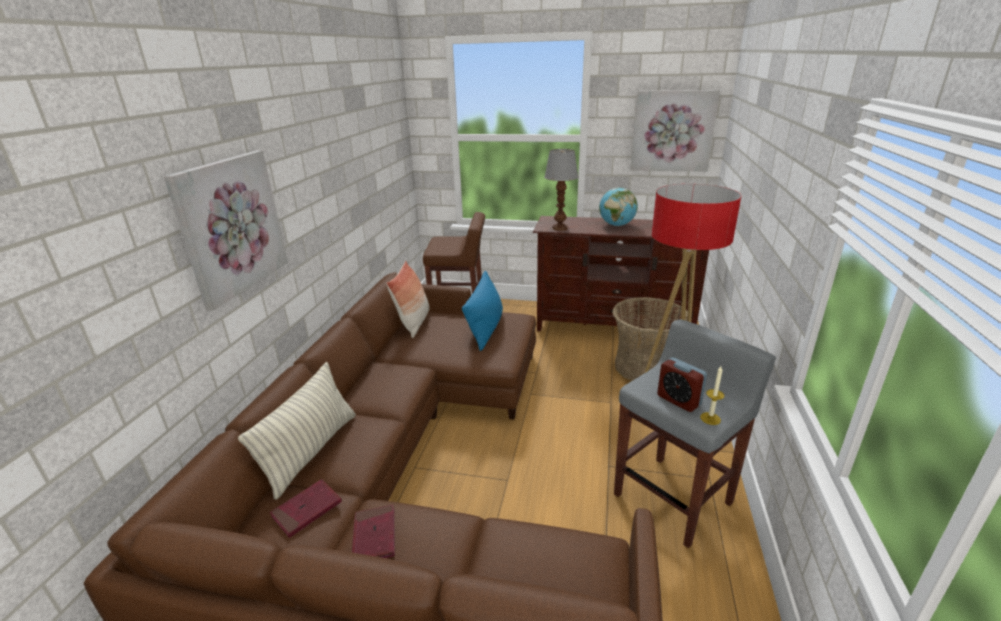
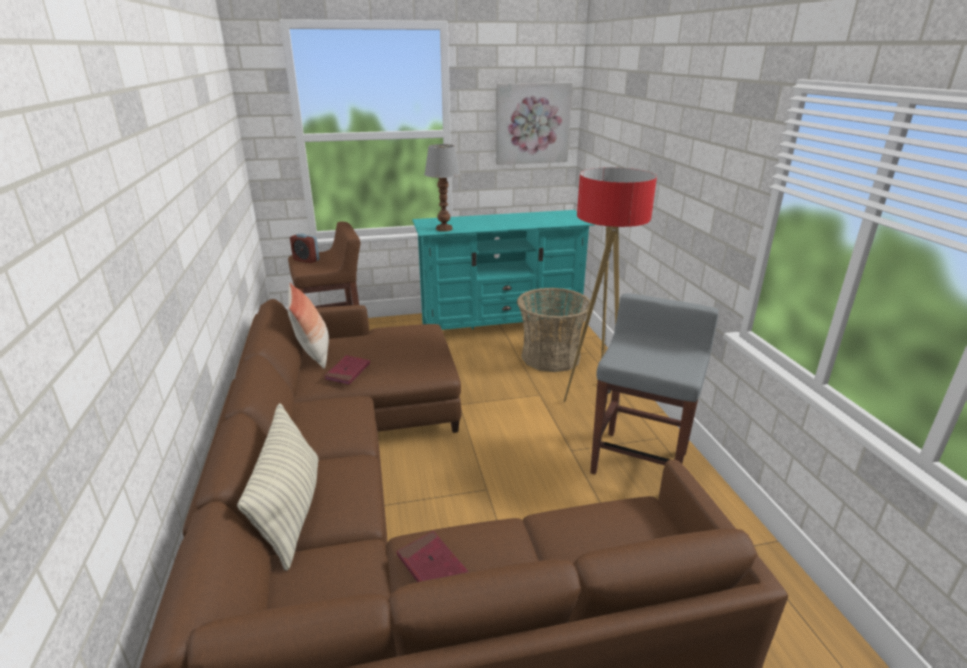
camera: 25 degrees left, 0 degrees up
picture [164,150,288,311] -> none
red book [270,479,342,538] -> red book moved to [324,355,370,385]
blue pillow [462,271,503,351] -> none
brown tv stand [533,216,709,331] -> turquoise tv stand [412,210,595,330]
globe [599,188,638,226] -> none
alarm clock [657,358,707,412] -> alarm clock moved to [290,233,319,263]
candle [700,366,725,425] -> none

